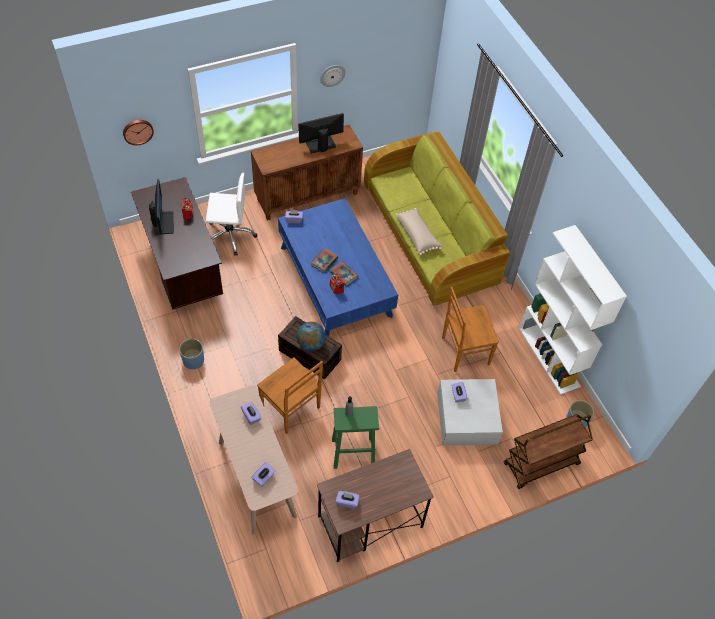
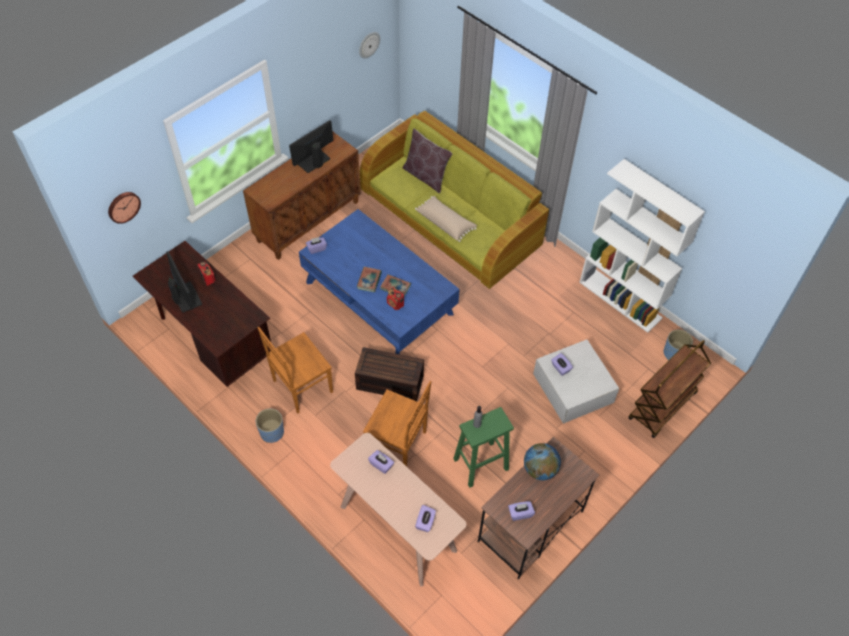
camera: 20 degrees left, 0 degrees up
white office chair [206,173,257,256] -> none
globe [297,322,326,351] -> globe moved to [524,443,561,480]
wall clock [320,65,346,87] -> wall clock moved to [359,32,380,59]
brown chair [442,286,499,372] -> brown chair moved to [258,327,333,413]
none -> brown pillow [402,128,453,193]

